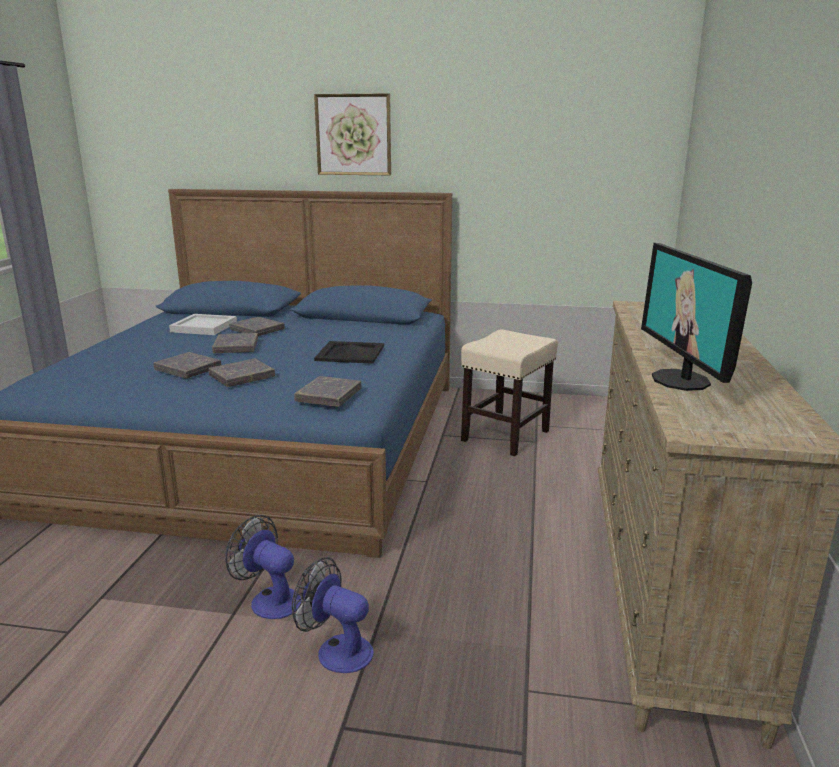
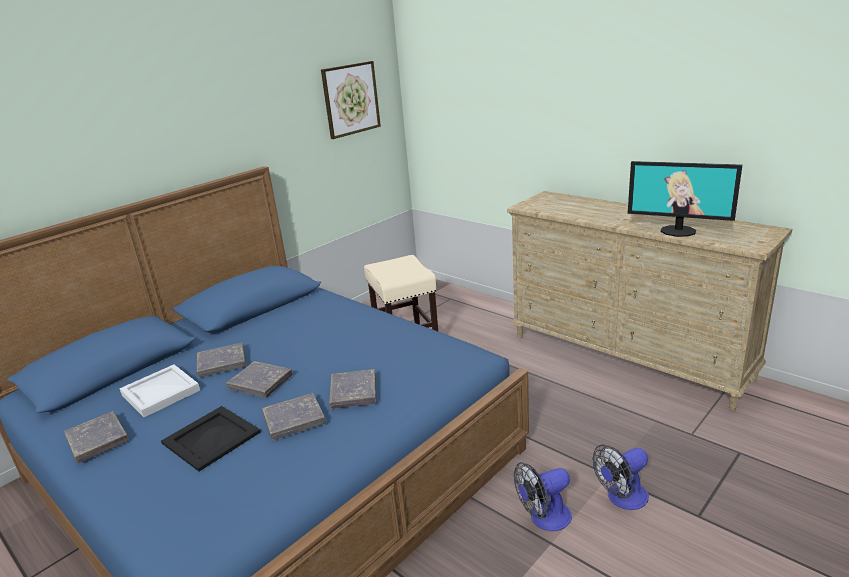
camera: 55 degrees left, 5 degrees up
grey book [294,376,361,407] -> grey book moved to [64,411,129,463]
picture [314,93,391,175] -> picture moved to [321,61,381,139]
black tray [314,341,384,364] -> black tray moved to [161,406,261,472]

